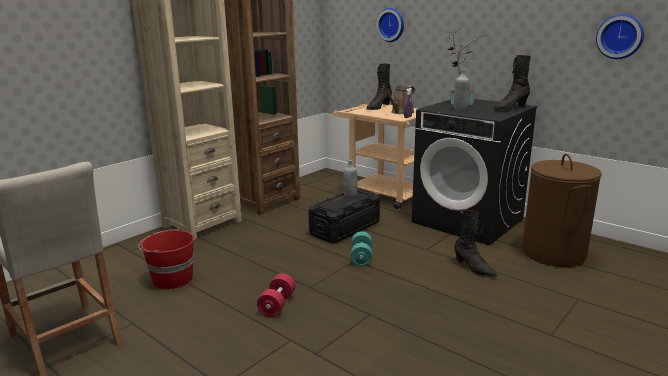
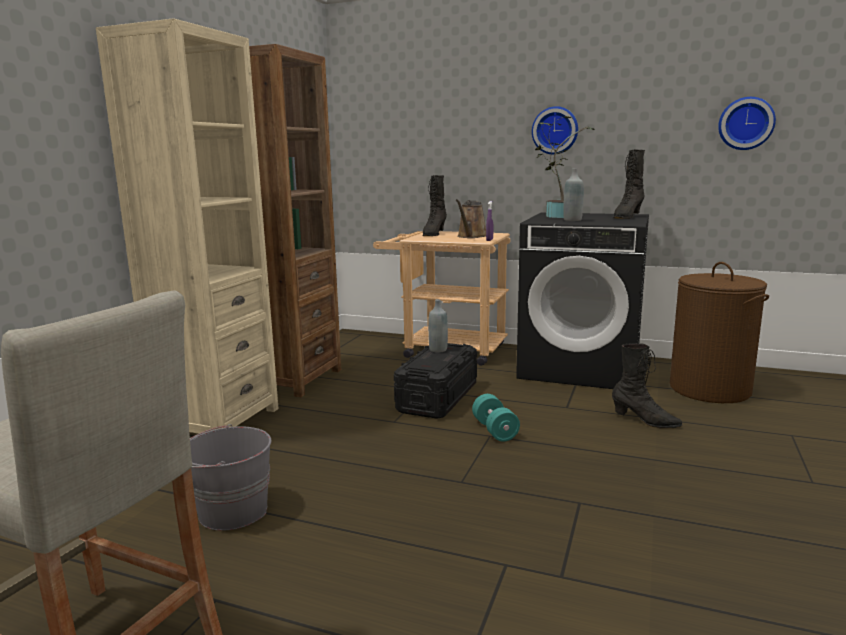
camera: 20 degrees left, 5 degrees down
red bucket [138,229,194,289] -> grey bucket [190,424,271,531]
red dumbbell [257,274,295,317] -> none
wall clock [376,8,404,42] -> wall clock moved to [532,106,578,155]

